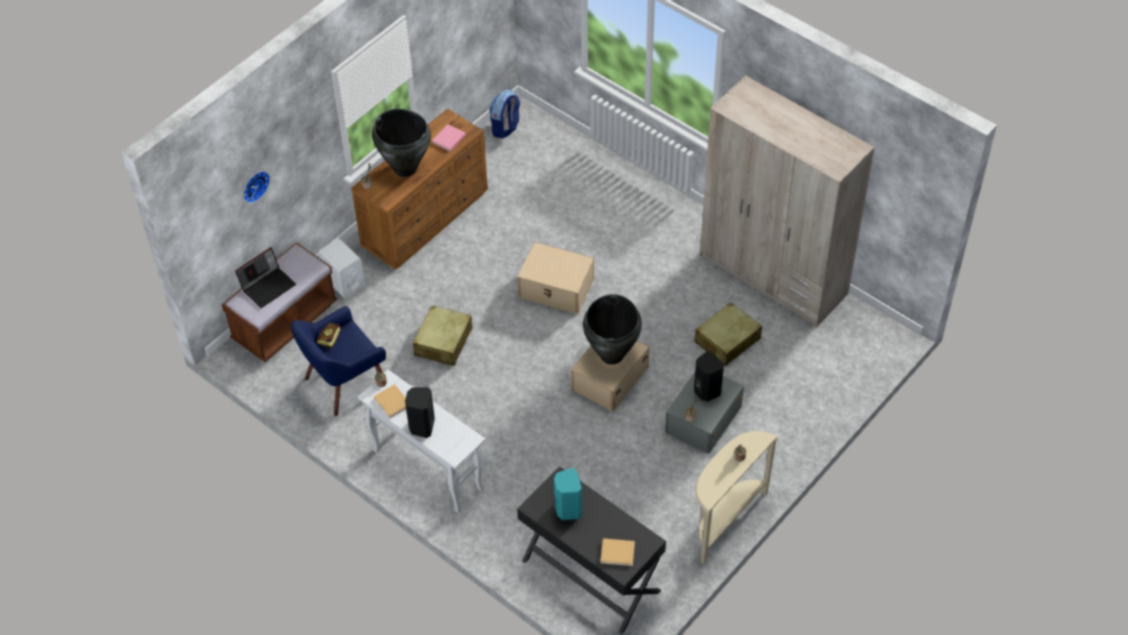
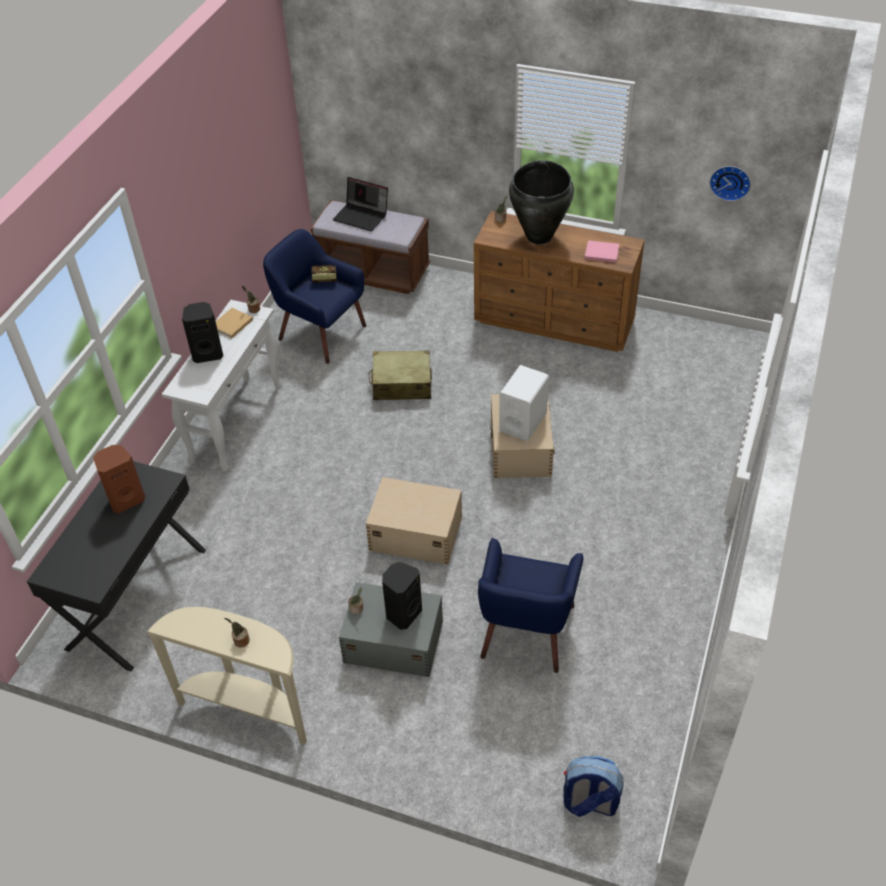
camera: 70 degrees right, 5 degrees down
wall clock [243,171,270,203] -> wall clock moved to [710,166,751,201]
white speaker [319,238,365,298] -> white speaker moved to [499,365,549,441]
backpack [489,89,520,138] -> backpack moved to [563,756,624,817]
turquoise speaker [554,468,582,520] -> brown speaker [93,445,145,513]
black vase [583,294,642,365] -> none
beige book [600,538,635,566] -> none
beige suitcase [694,302,762,366] -> blue armchair [478,538,584,673]
beige wardrobe [700,76,875,327] -> none

